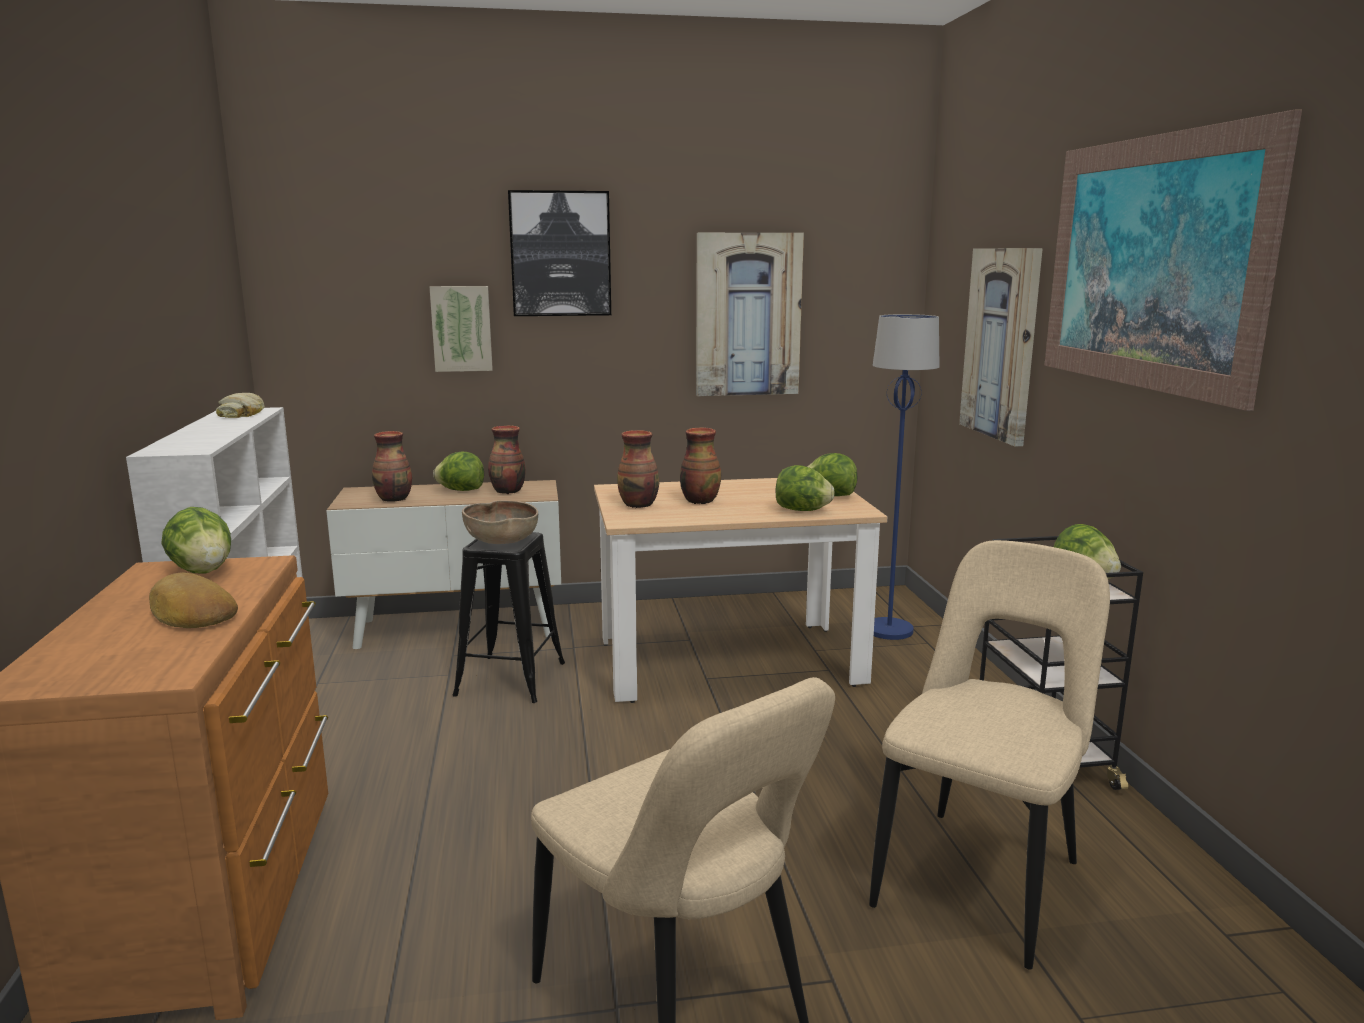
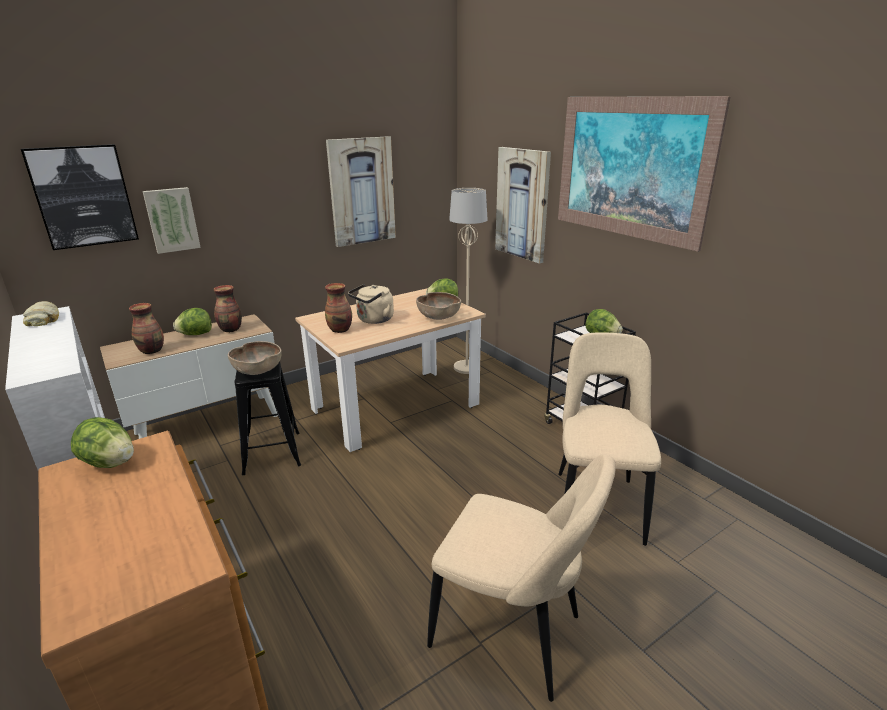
camera: 25 degrees left, 10 degrees up
bread [149,572,238,628] -> none
picture [508,190,611,316] -> picture moved to [21,144,139,250]
vase [680,428,721,504] -> beige kettle [348,284,394,324]
lettuce [775,465,835,511] -> brown bowl [416,292,461,320]
blue floor lamp [873,314,940,640] -> beige floor lamp [449,188,488,374]

